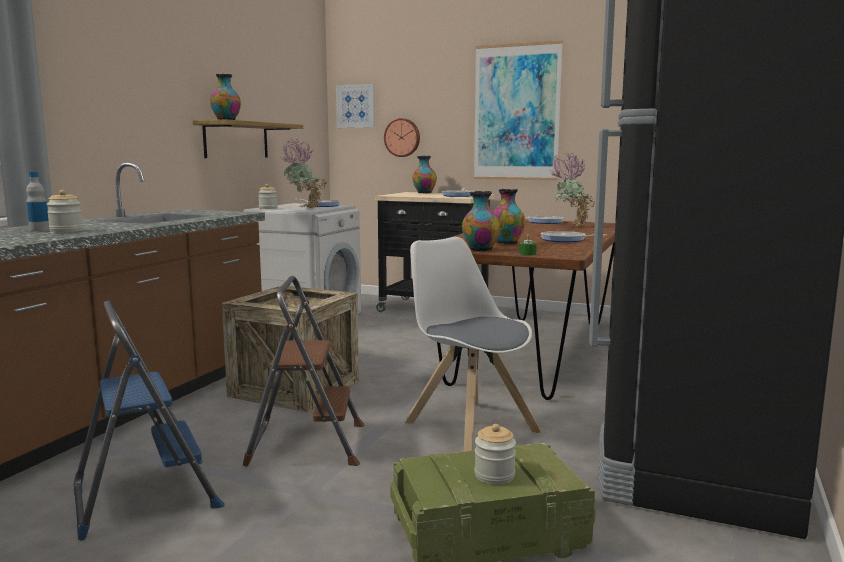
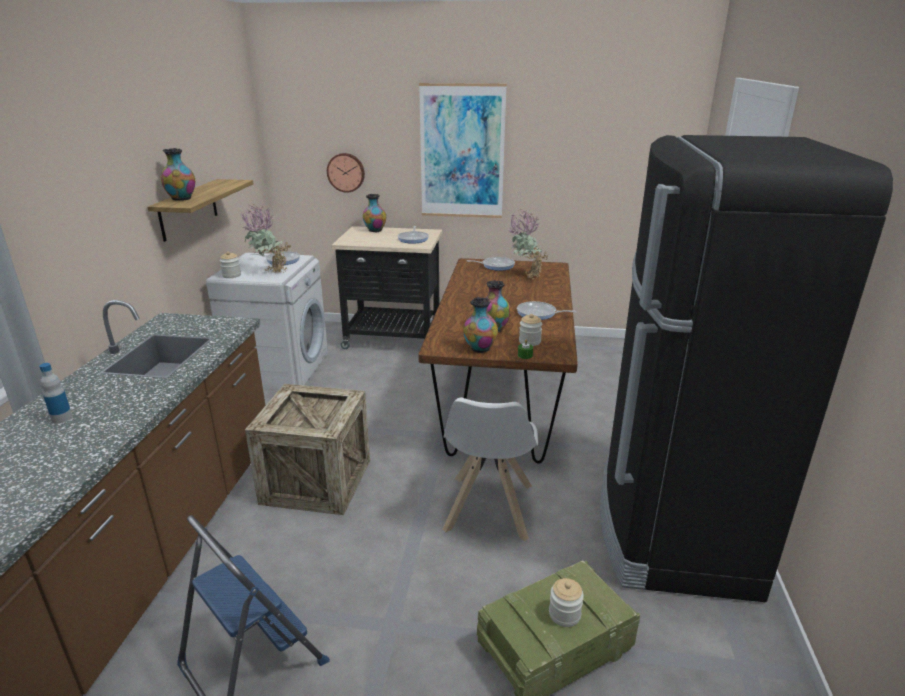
camera: 15 degrees left, 15 degrees up
jar [46,190,83,232] -> jar moved to [519,314,542,346]
brown step ladder [243,276,364,467] -> none
picture [336,84,375,128] -> none
chair [405,237,542,452] -> chair turned 120 degrees counterclockwise [443,398,538,542]

